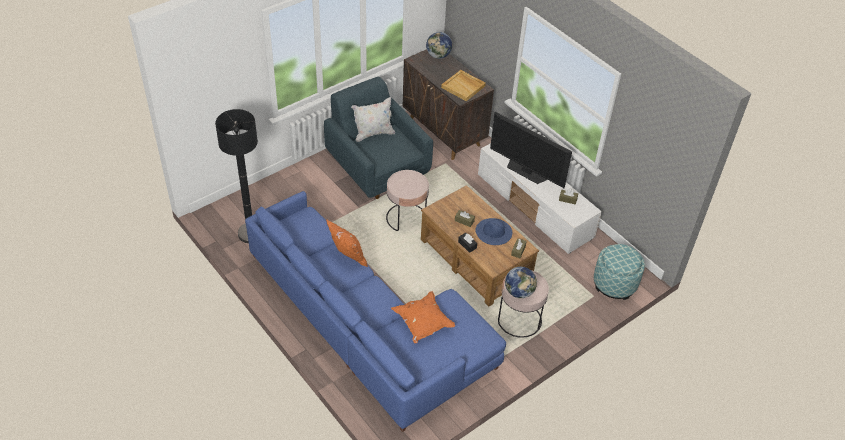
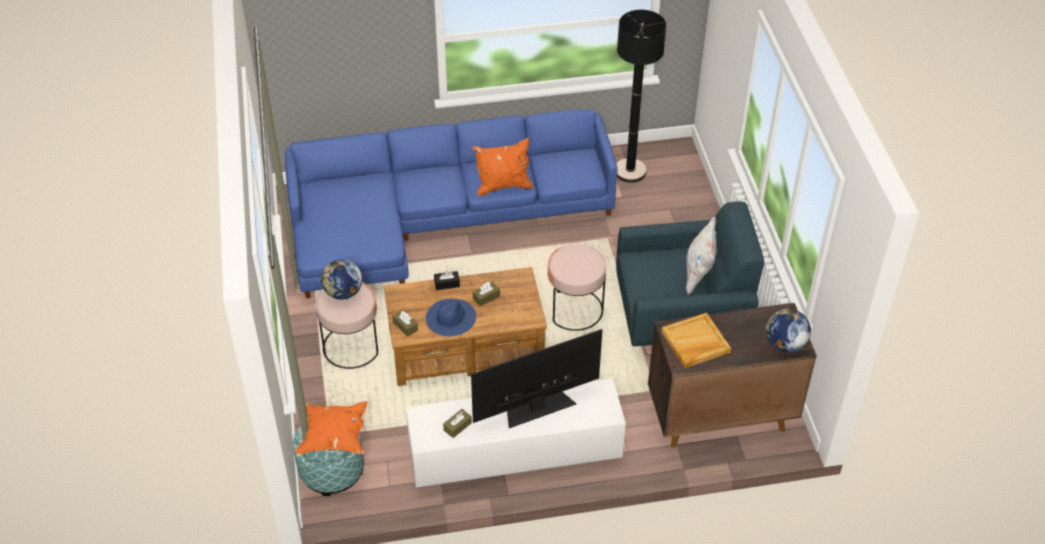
camera: 120 degrees right, 0 degrees up
orange pillow [391,291,455,343] -> orange pillow moved to [295,401,367,455]

